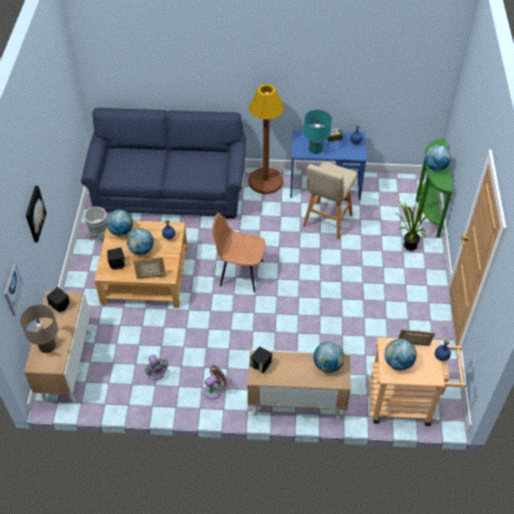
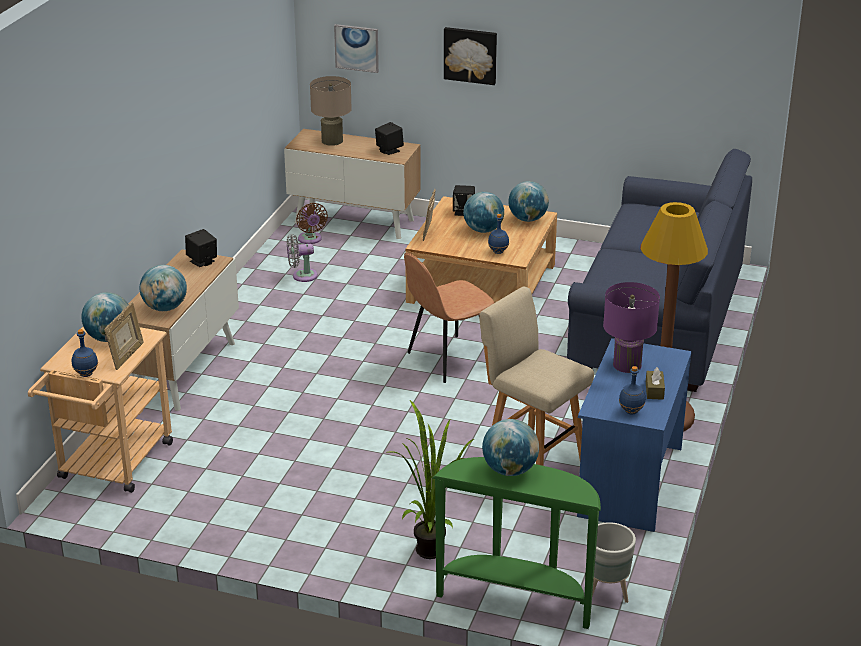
camera: 105 degrees right, 20 degrees down
grey planter [84,207,107,239] -> grey planter moved to [587,522,636,603]
brown fan [204,365,227,399] -> brown fan moved to [296,203,328,244]
brown chair [212,213,266,292] -> brown chair turned 150 degrees counterclockwise [404,253,494,383]
turquoise table lamp [304,110,332,154] -> purple table lamp [603,282,660,373]

